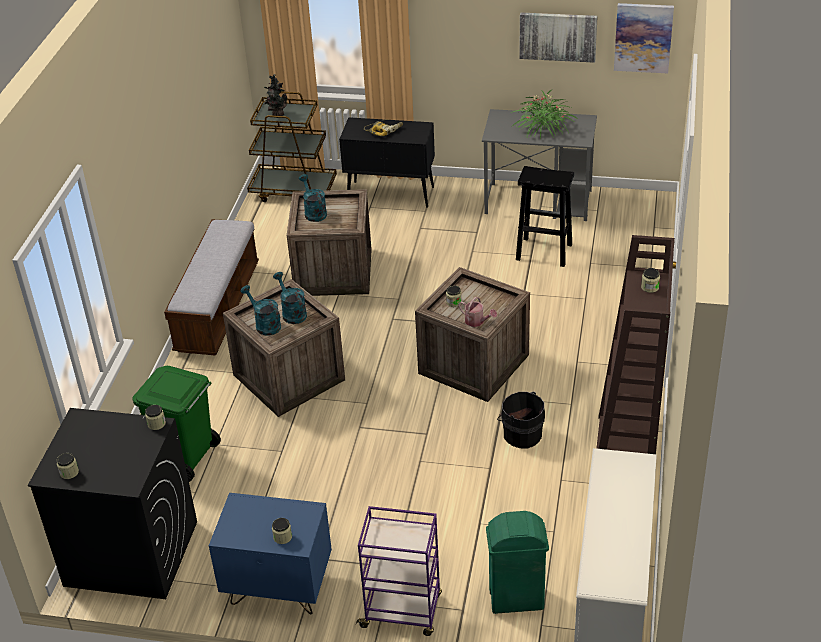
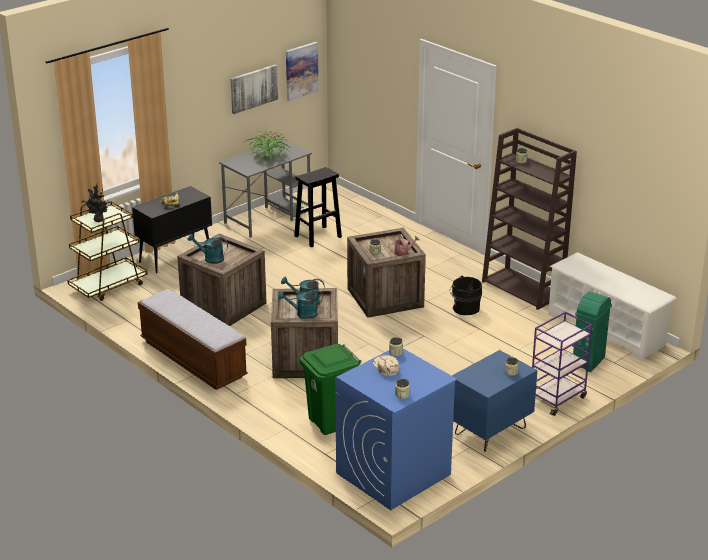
camera: 55 degrees left, 10 degrees down
black washing machine [28,408,197,599] -> blue washing machine [335,348,457,510]
none -> beige cap [373,355,399,376]

